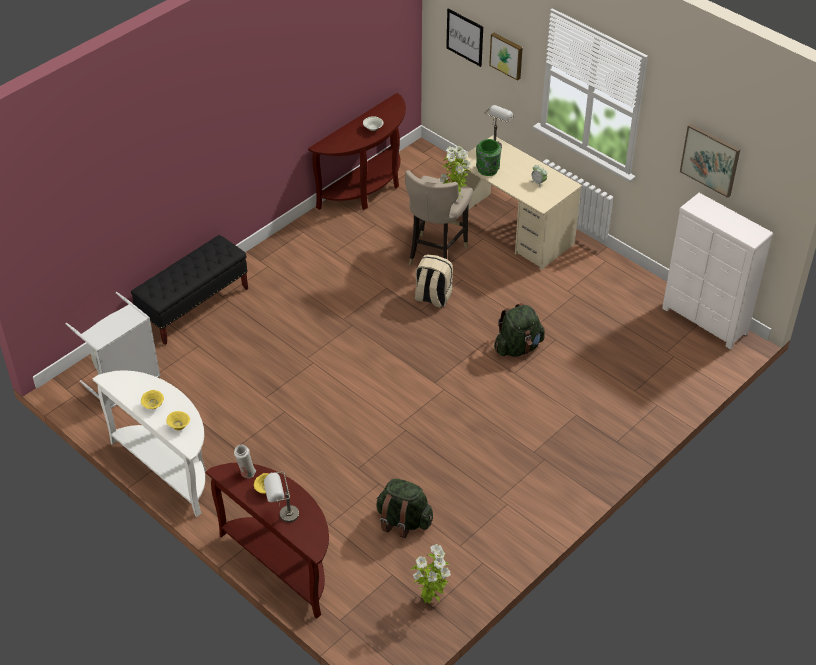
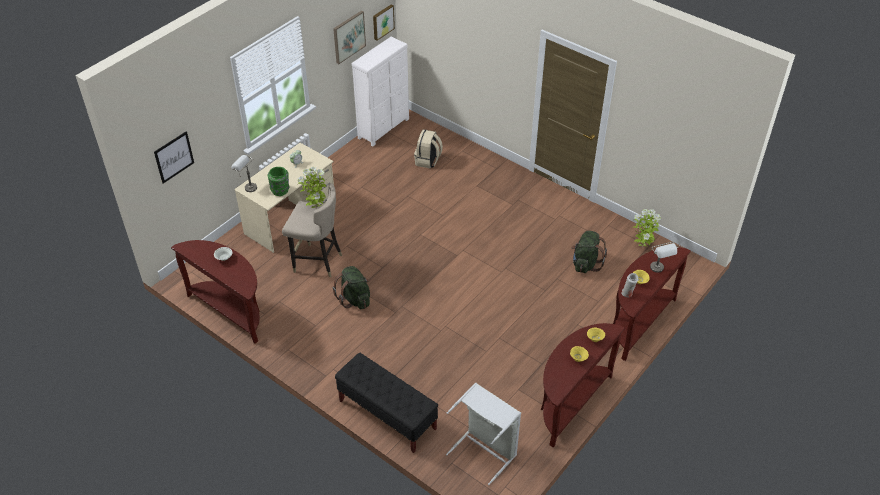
camera: 95 degrees left, 0 degrees up
white console table [92,370,206,517] -> brown console table [541,323,625,448]
beige backpack [415,254,453,308] -> beige backpack moved to [414,129,443,169]
picture [489,33,523,81] -> picture moved to [373,4,395,41]
green backpack [494,303,545,357] -> green backpack moved to [333,266,370,309]

